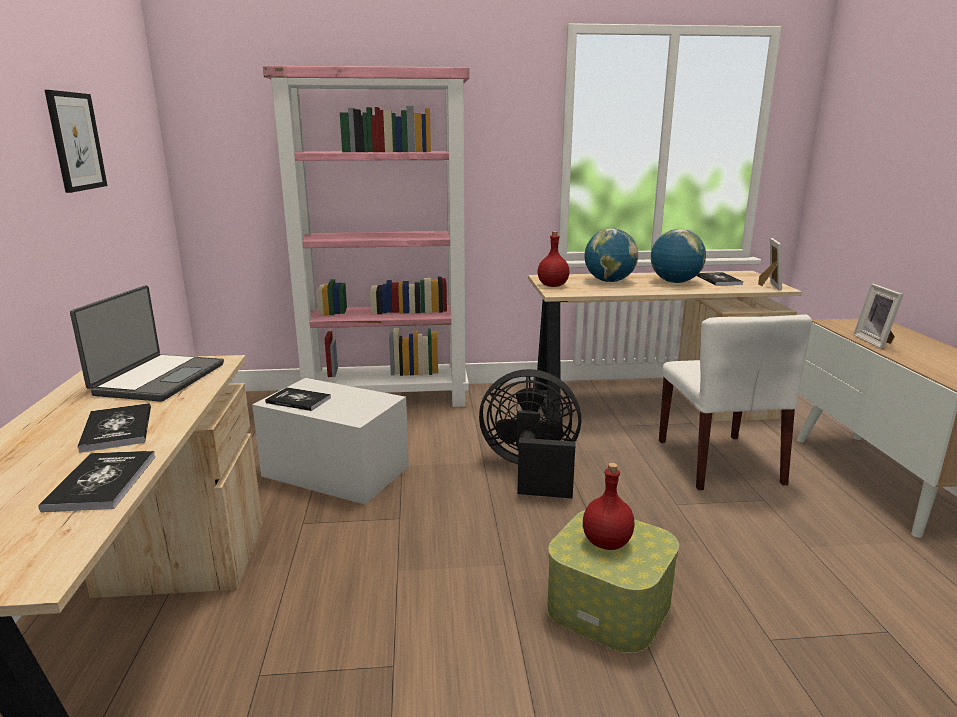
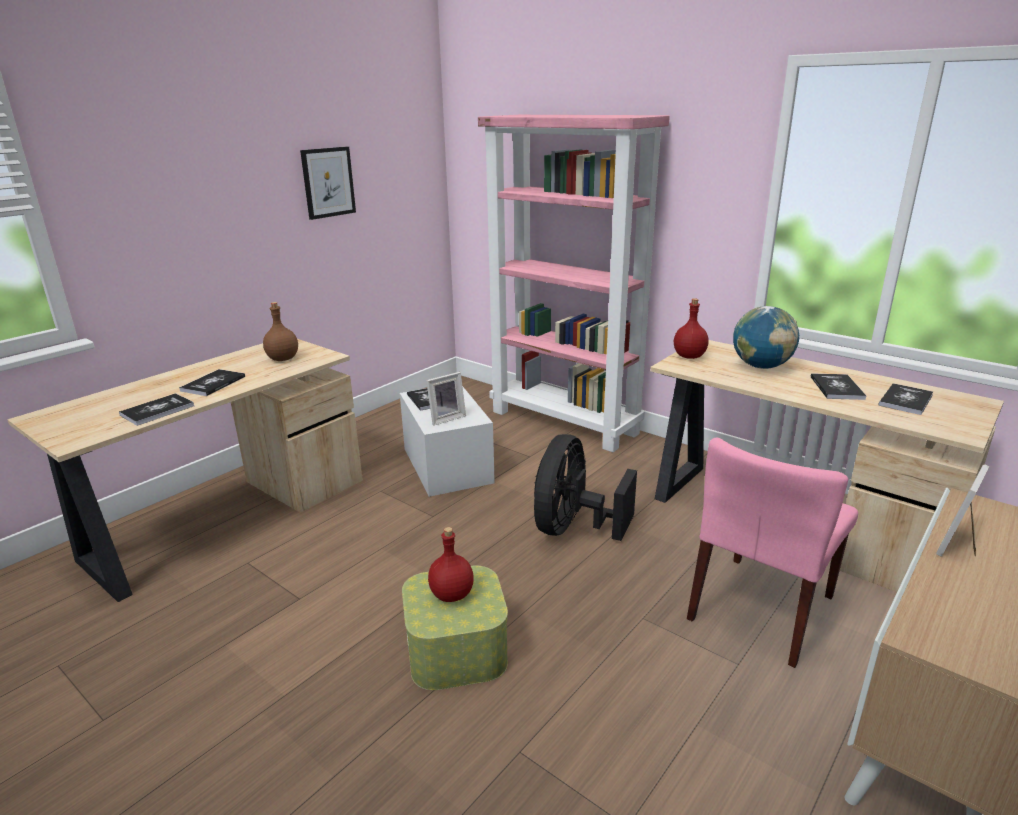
camera: 45 degrees right, 5 degrees up
laptop [70,286,224,402] -> brown bottle [263,302,298,361]
black fan [479,369,581,499] -> black fan turned 120 degrees counterclockwise [534,434,637,541]
globe [651,229,706,283] -> book [811,373,866,400]
white chair [659,314,812,490] -> pink chair [687,437,858,668]
picture frame [758,238,782,290] -> picture frame moved to [426,372,466,425]

